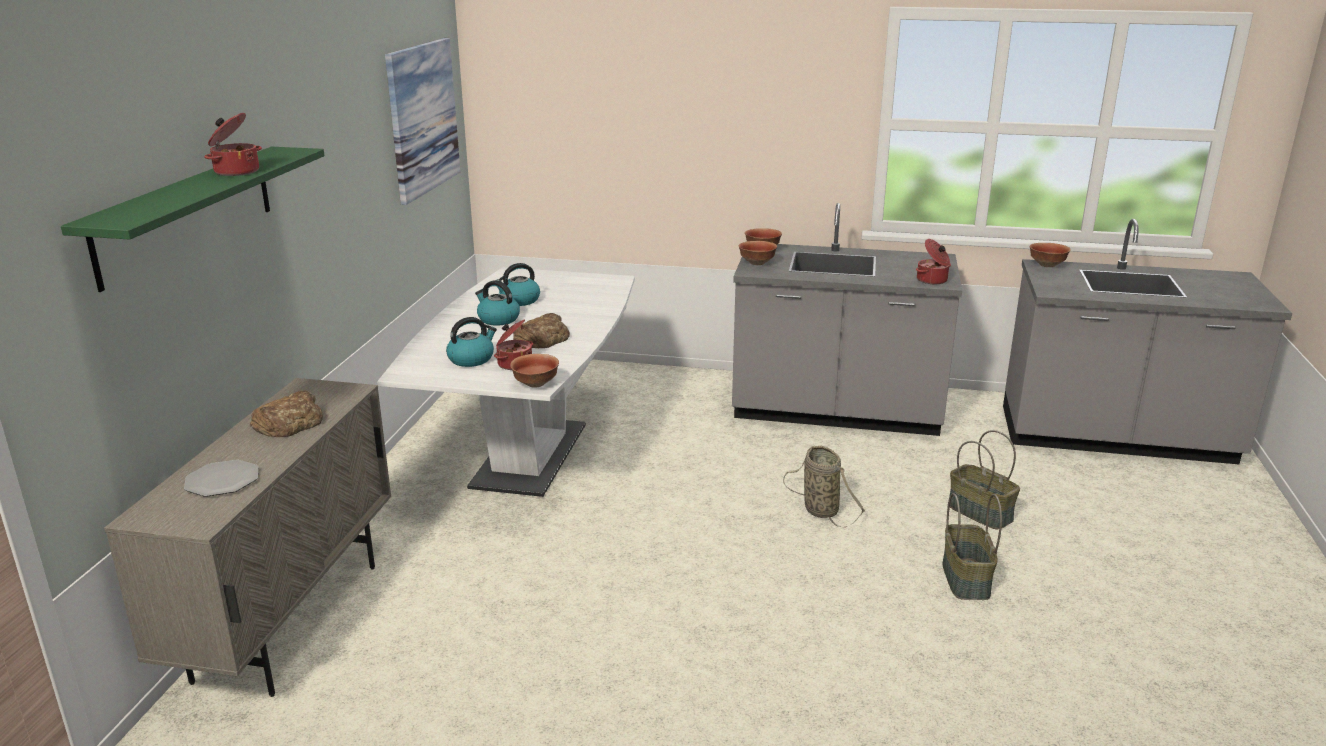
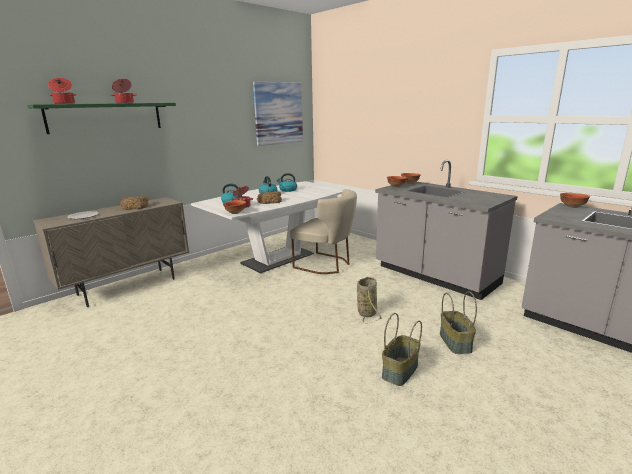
camera: 35 degrees right, 5 degrees down
cooking pot [916,239,951,284] -> cooking pot moved to [48,78,76,104]
none -> beige chair [290,189,357,274]

